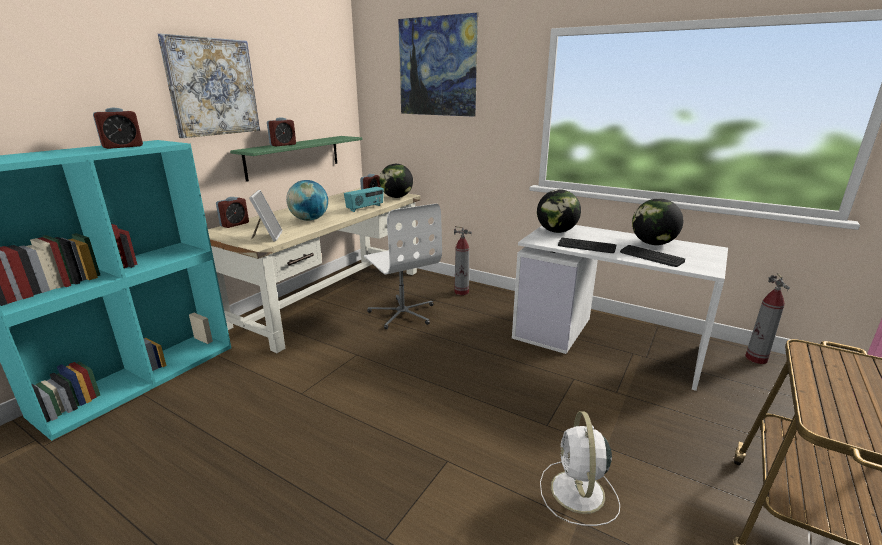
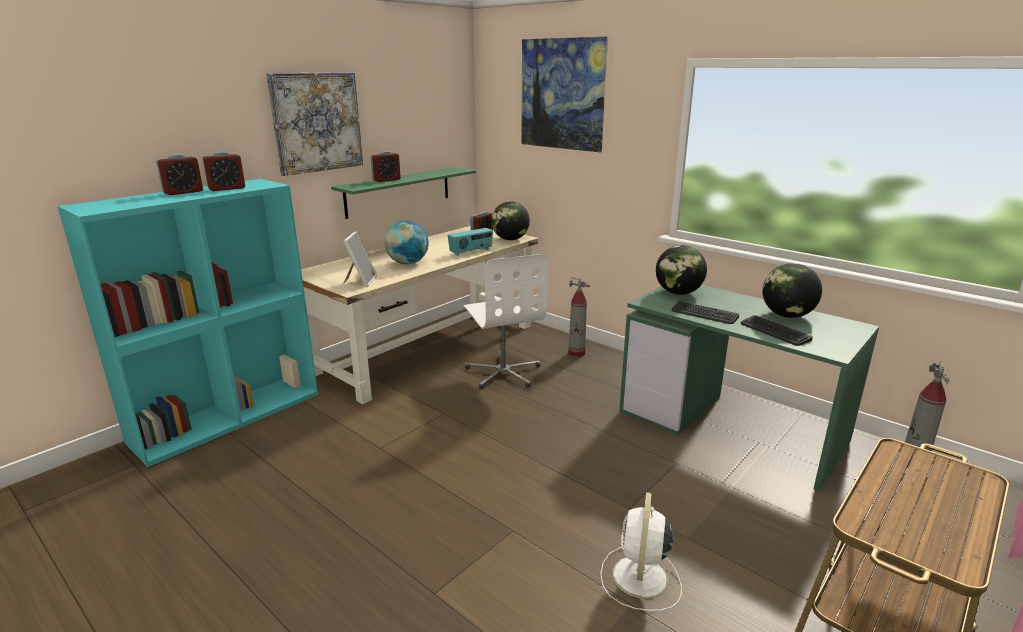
camera: 10 degrees right, 0 degrees up
alarm clock [216,197,249,228] -> alarm clock moved to [156,154,203,195]
white desk [512,225,728,391] -> green desk [619,285,879,491]

